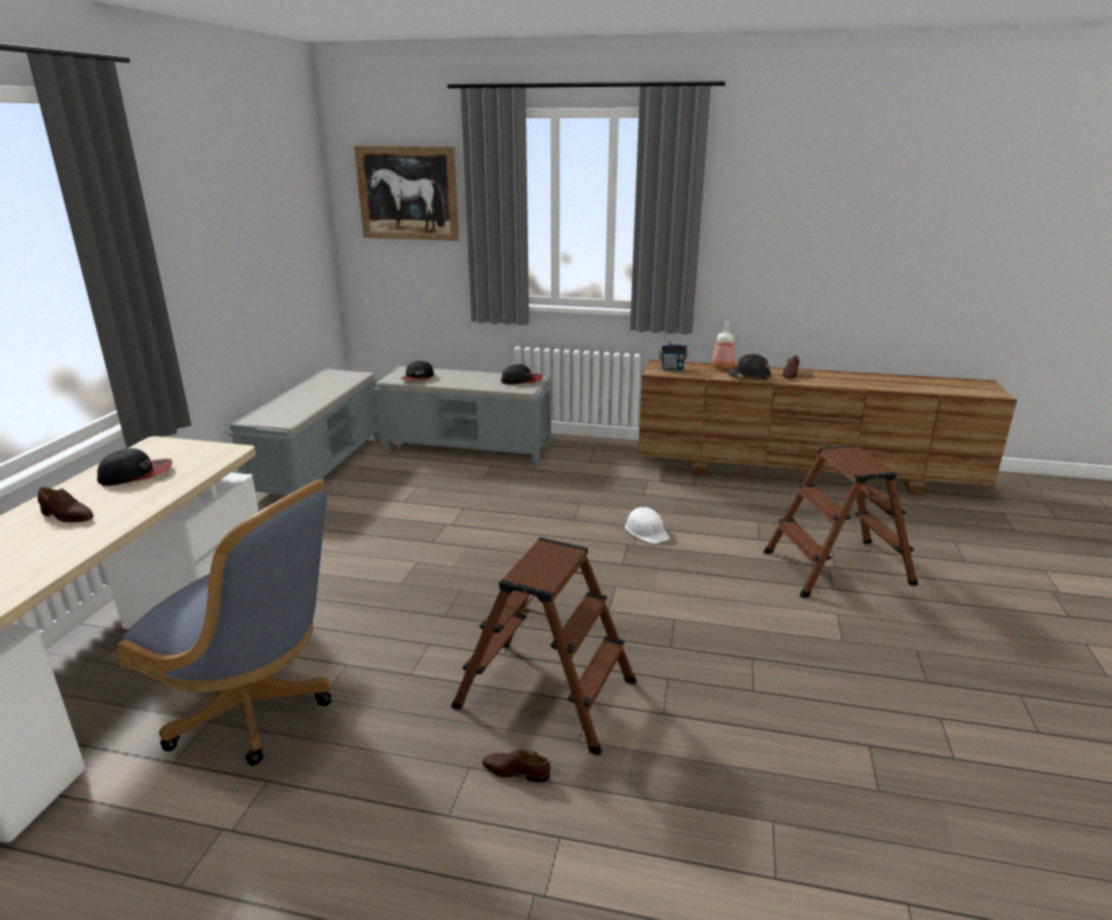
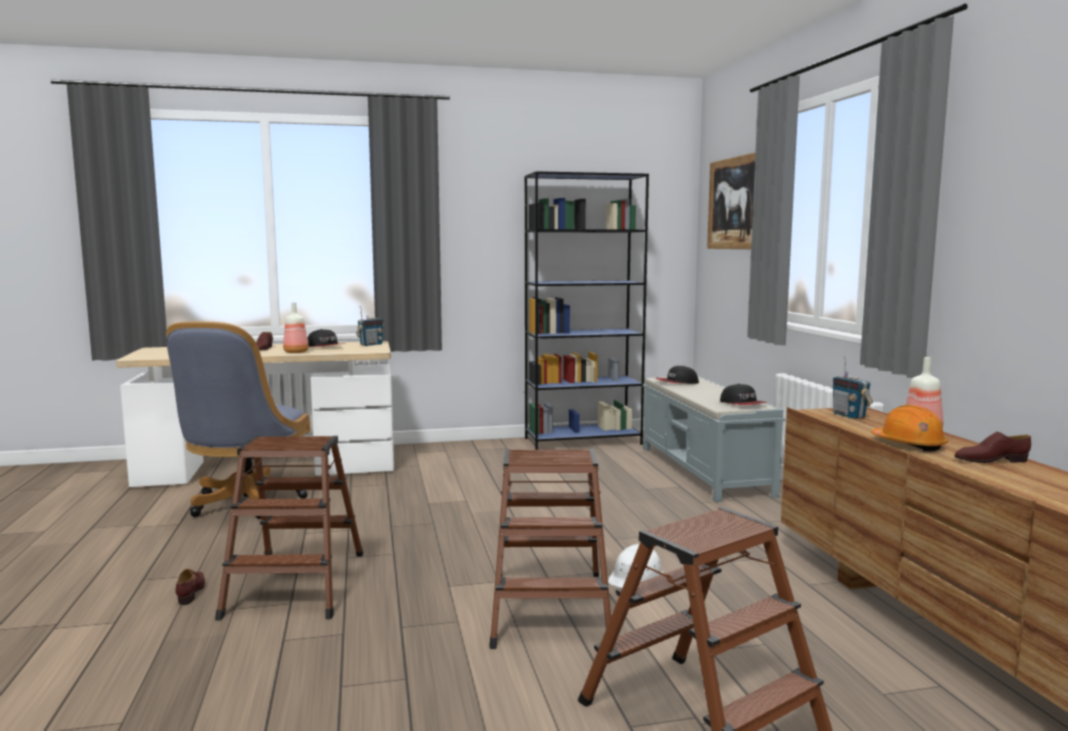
camera: 65 degrees right, 15 degrees down
grey bench [229,368,381,495] -> blue bookcase [525,171,649,450]
black hard hat [728,354,772,379] -> orange hard hat [871,405,948,451]
none -> bottle [283,302,309,353]
none -> radio [356,306,384,346]
none -> brown step ladder [489,449,611,649]

